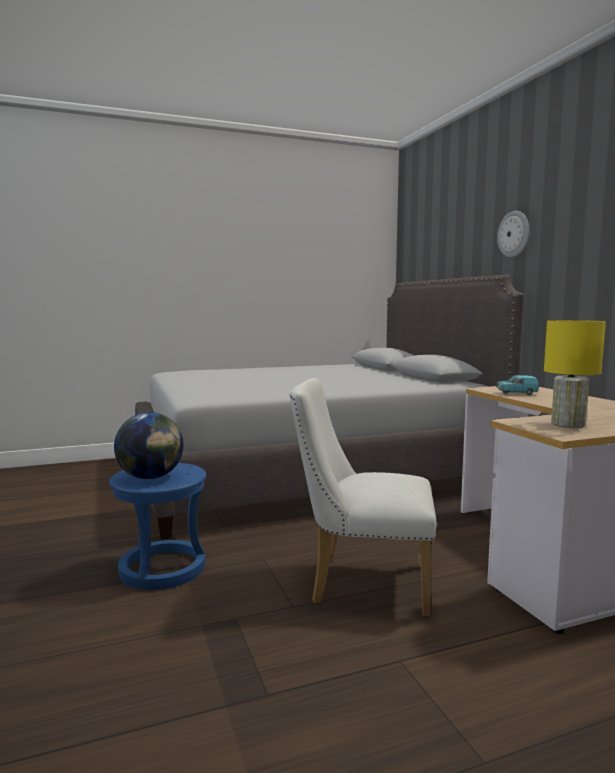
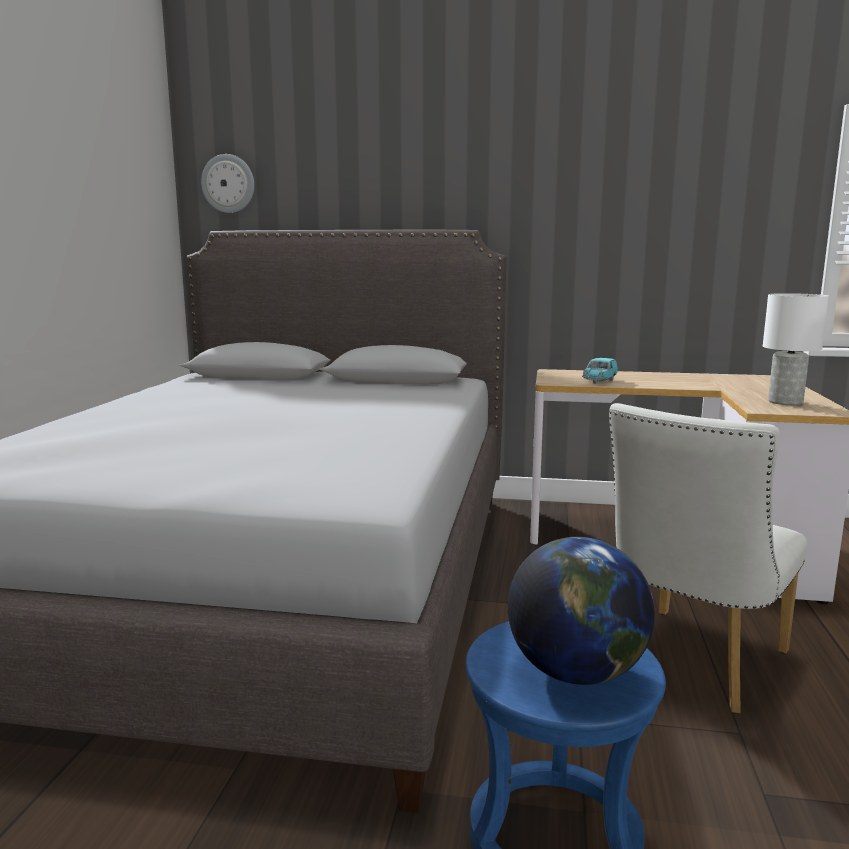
camera: 60 degrees left, 5 degrees up
wall clock [497,211,529,257] -> wall clock moved to [201,154,254,213]
yellow table lamp [544,320,606,428] -> white table lamp [763,293,829,405]

